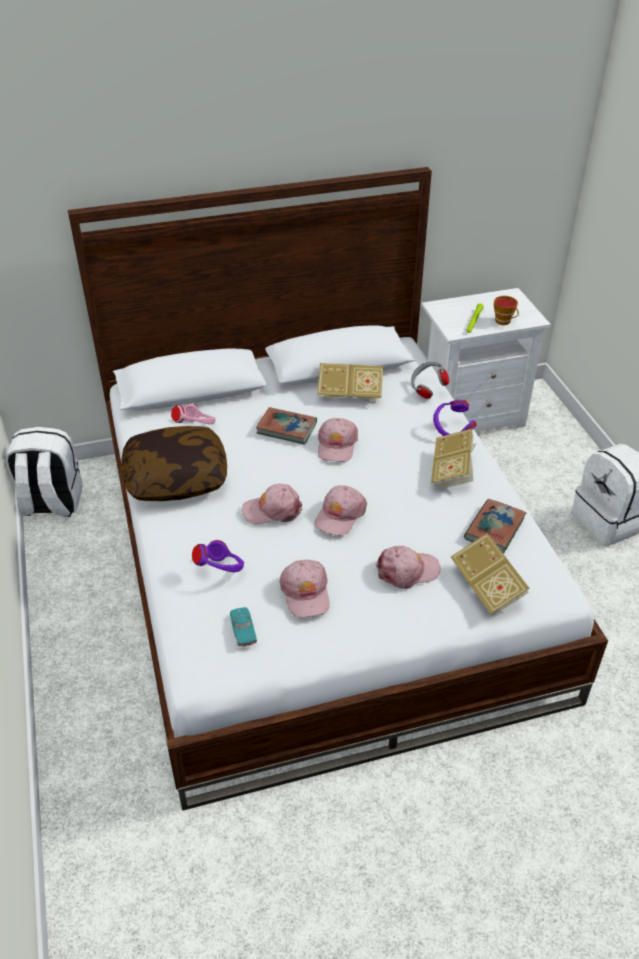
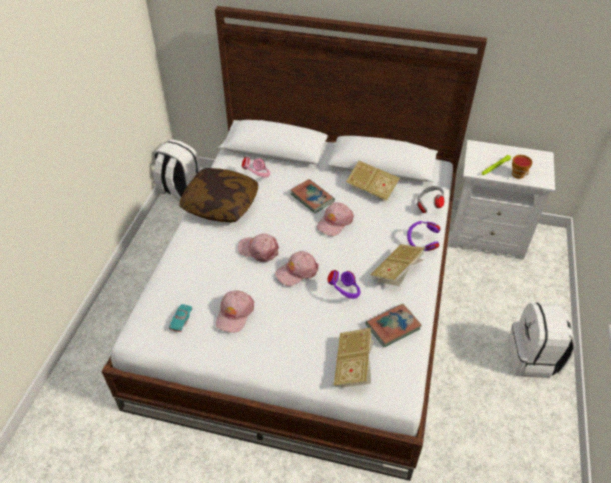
camera: 30 degrees right, 5 degrees up
purple headphones [192,540,244,572] -> purple headphones moved to [328,270,361,299]
pink cap [376,546,441,589] -> none

